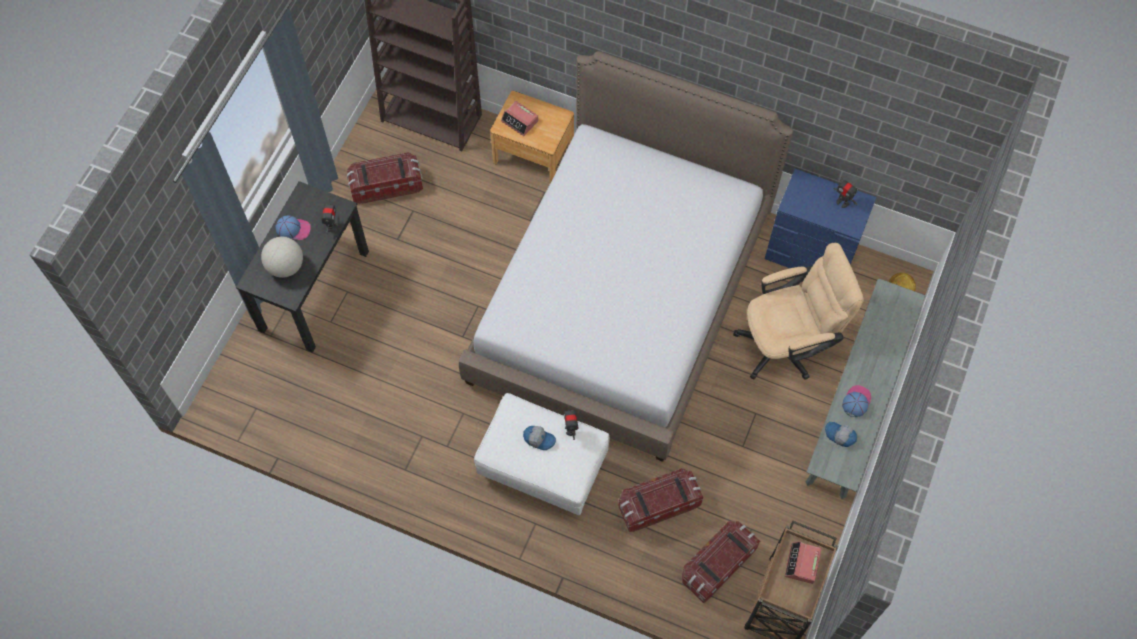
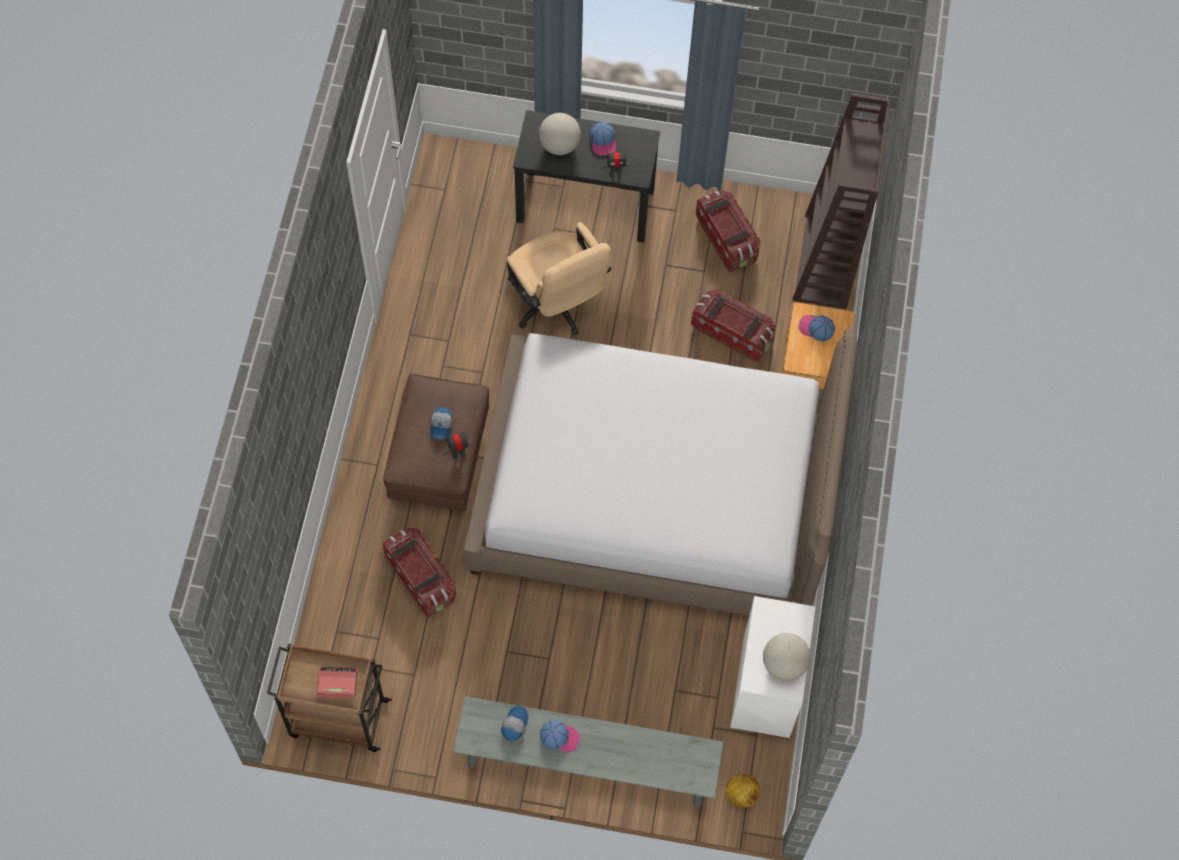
camera: 75 degrees right, 0 degrees up
white ottoman [474,393,610,515] -> brown ottoman [383,374,489,511]
alarm clock [501,101,538,136] -> cap [798,315,835,342]
storage box [682,521,760,603] -> storage box moved to [691,289,776,361]
beige office chair [733,243,864,380] -> beige office chair moved to [507,222,612,335]
blue dresser [765,169,876,268] -> white dresser [730,596,816,738]
toy robot [833,176,857,208] -> globe [763,633,811,681]

